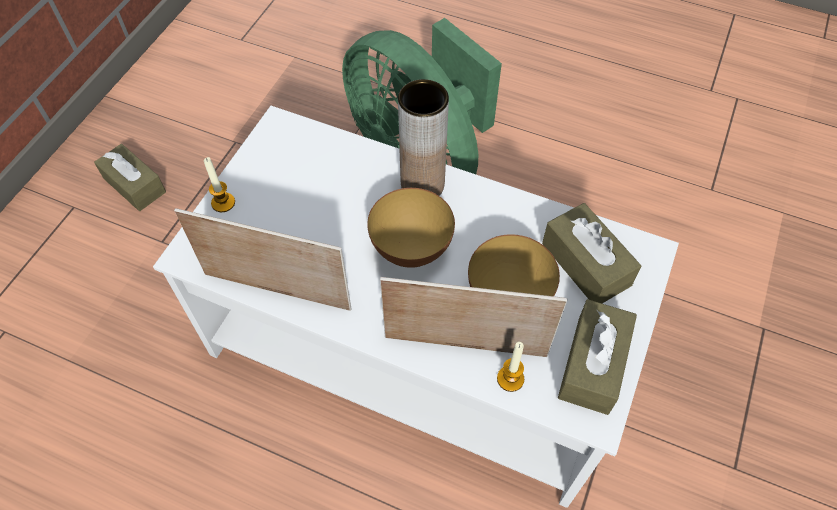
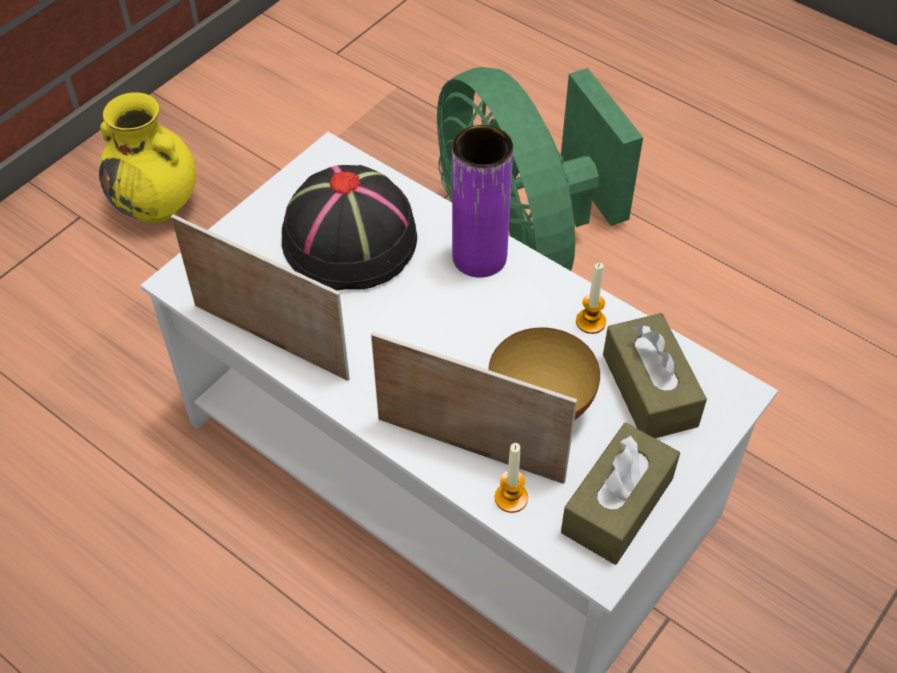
camera: 15 degrees right, 5 degrees down
brown tissue box [94,144,166,211] -> yellow vase [99,92,196,223]
candle [204,157,235,212] -> candle moved to [576,263,606,334]
bowl [367,188,455,268] -> none
brown vase [398,79,449,196] -> purple vase [452,125,513,278]
none -> black hat [282,165,417,290]

